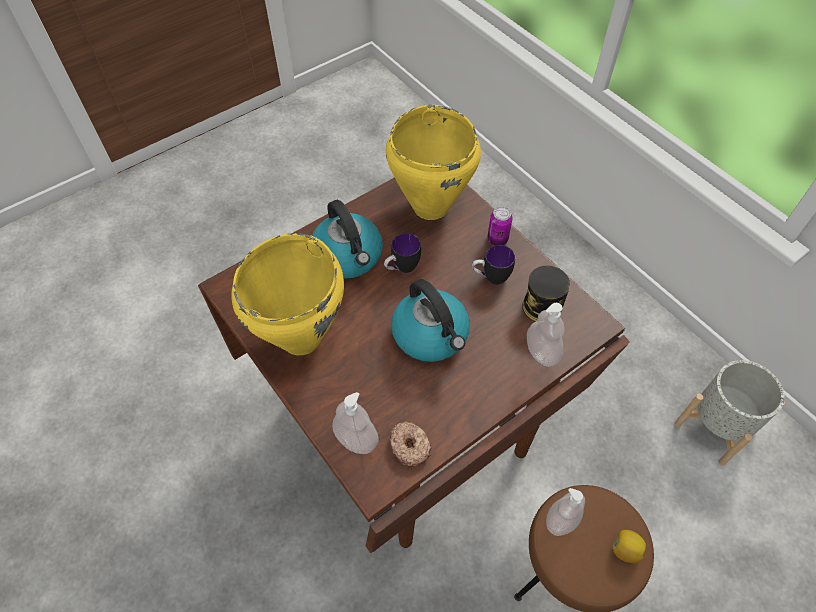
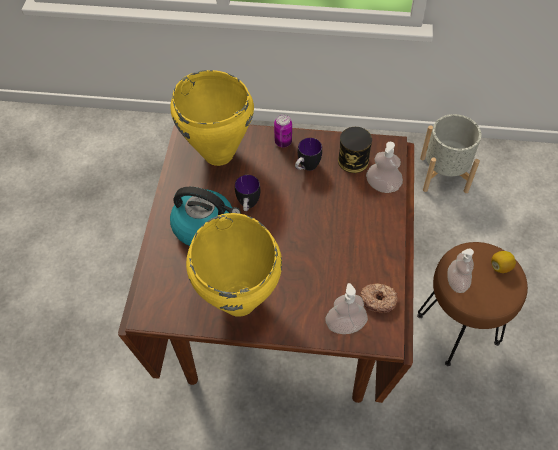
camera: 45 degrees left, 0 degrees up
kettle [391,279,470,362] -> none

